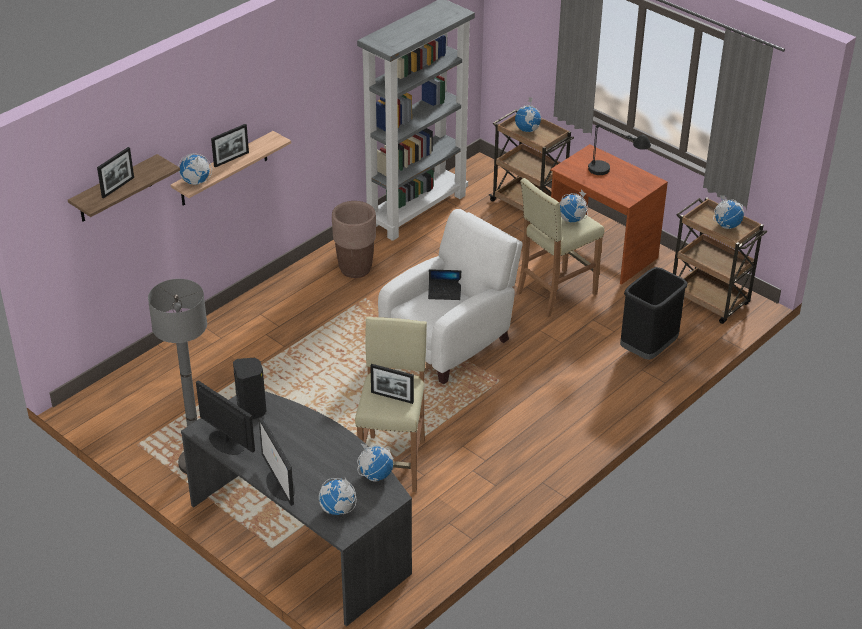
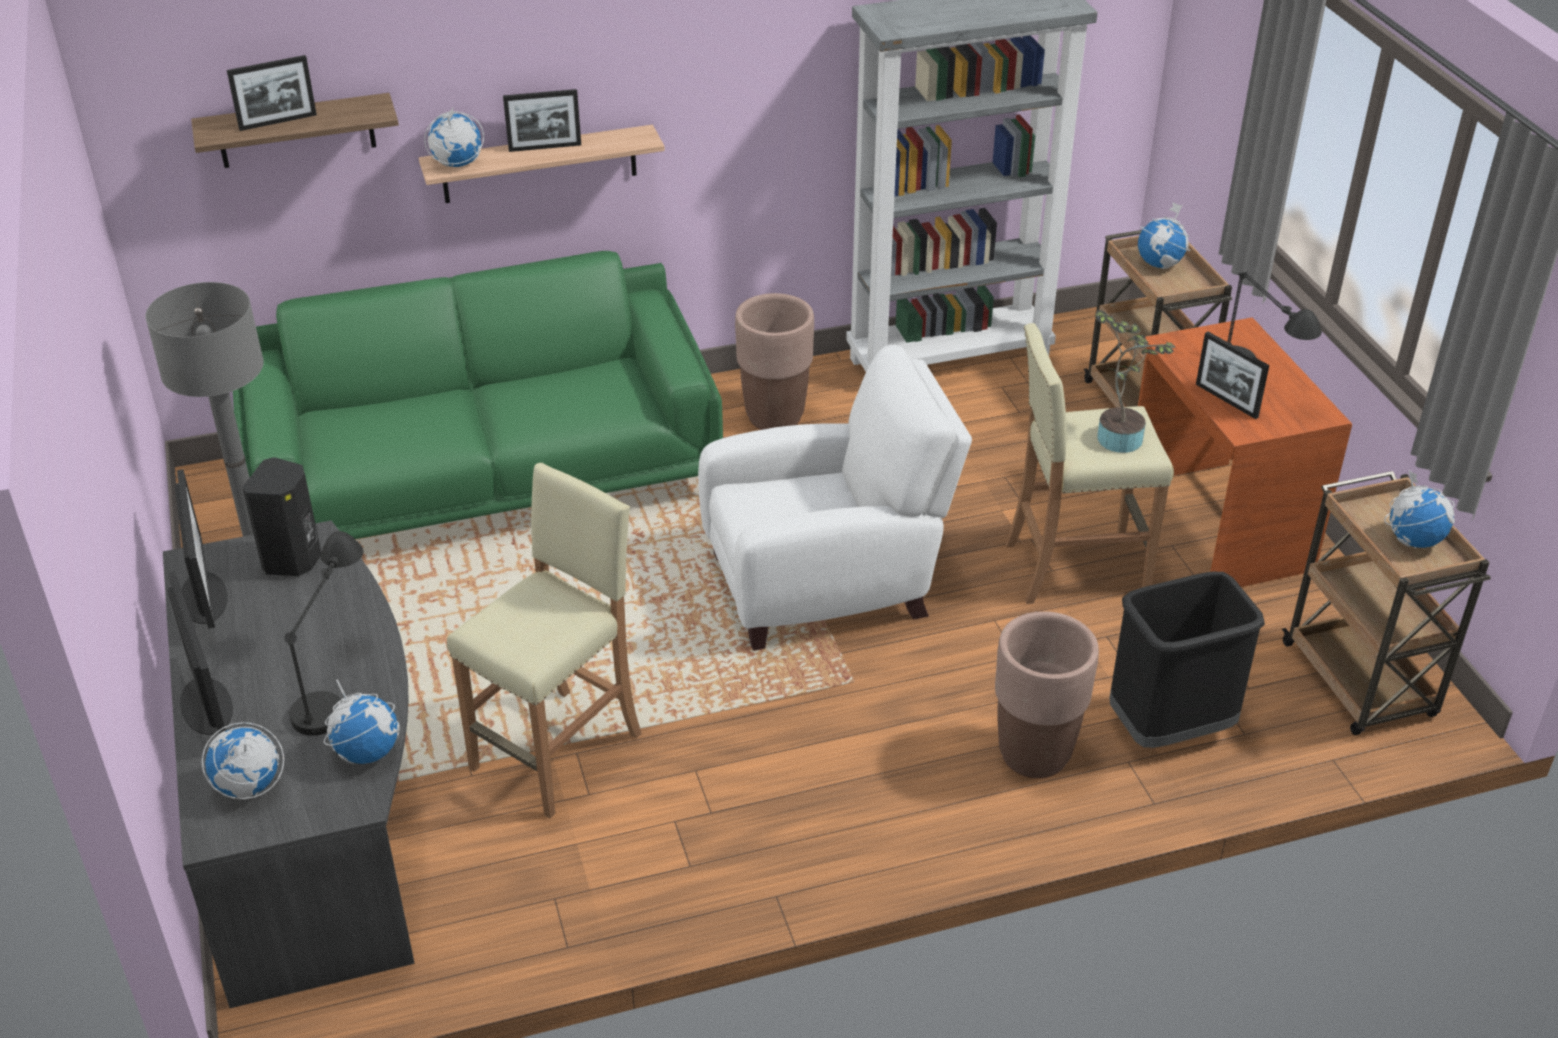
camera: 30 degrees right, 0 degrees up
monitor [259,418,295,506] -> monitor turned 150 degrees clockwise [167,571,233,735]
picture frame [370,364,414,404] -> picture frame moved to [1196,332,1269,419]
laptop [428,269,461,300] -> none
globe [559,190,588,222] -> potted plant [1095,310,1175,453]
none -> green sofa [233,251,723,539]
none -> black table lamp [285,531,363,736]
none -> brown planter [995,611,1099,778]

